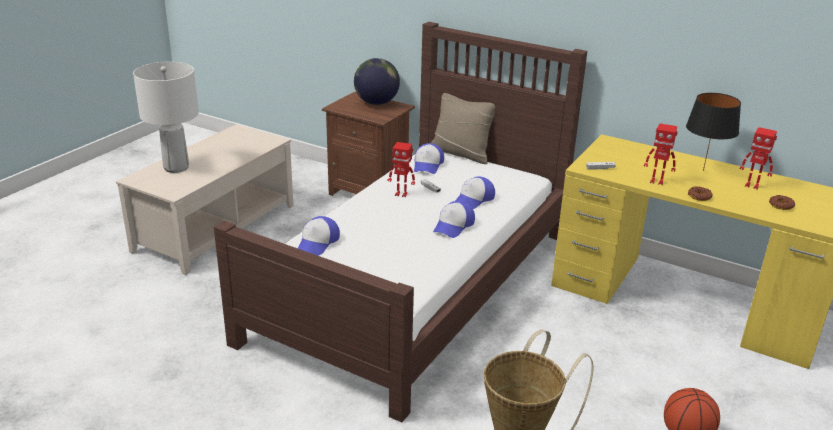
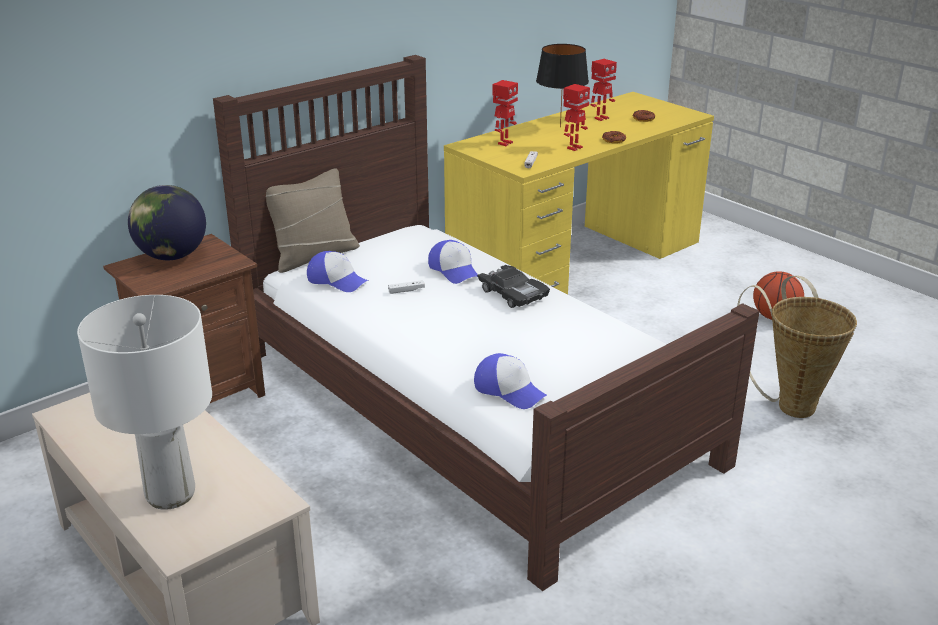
camera: 70 degrees left, 0 degrees up
toy robot [388,142,415,197] -> toy robot moved to [492,80,518,146]
cap [433,201,475,238] -> black toy car [477,265,550,308]

